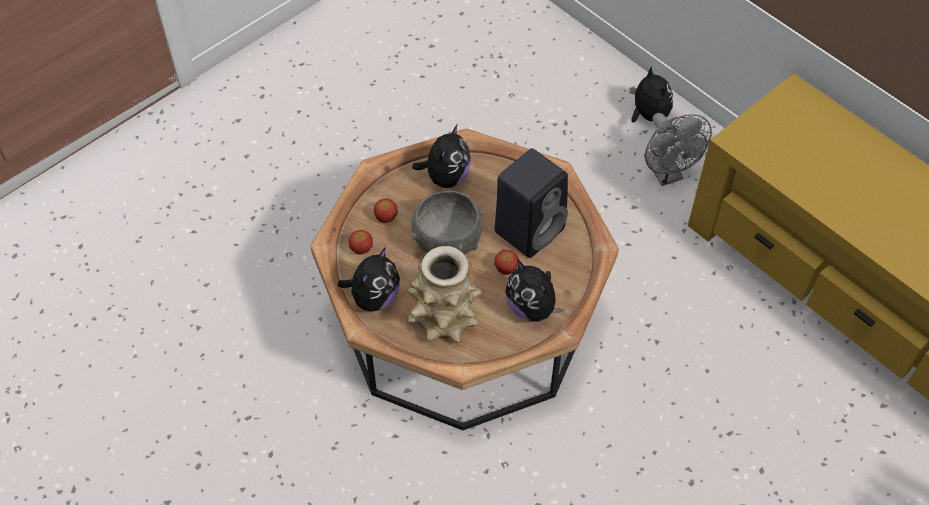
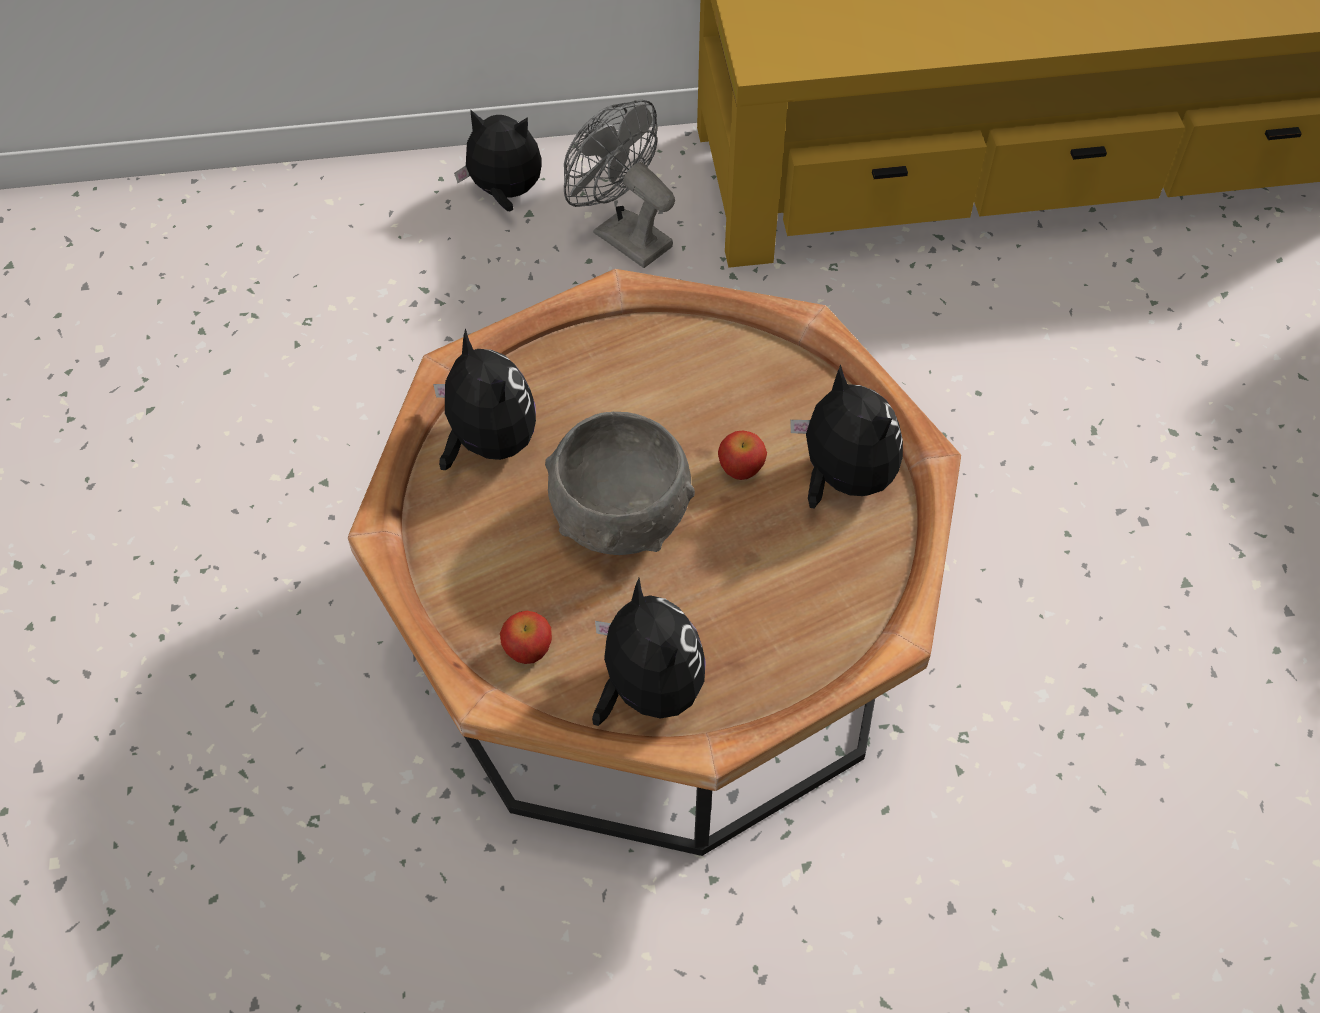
camera: 55 degrees left, 0 degrees up
apple [374,198,398,223] -> none
vase [408,246,482,343] -> none
black speaker [494,148,568,258] -> none
plush toy [505,259,564,321] -> plush toy turned 120 degrees counterclockwise [790,364,903,508]
grey fan [644,113,712,186] -> grey fan turned 150 degrees counterclockwise [564,99,675,268]

